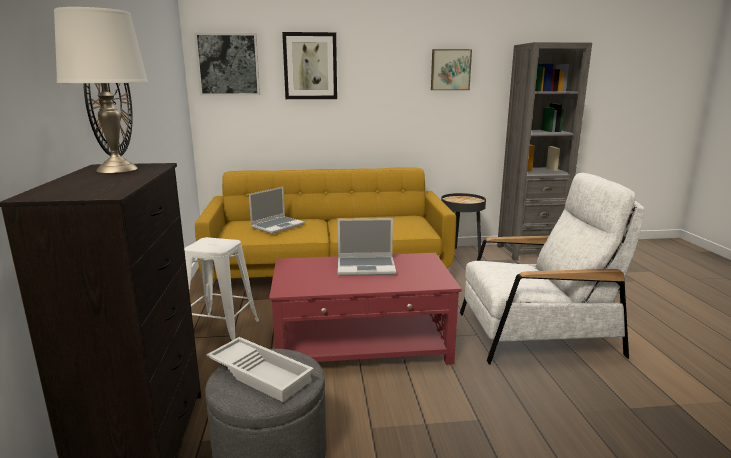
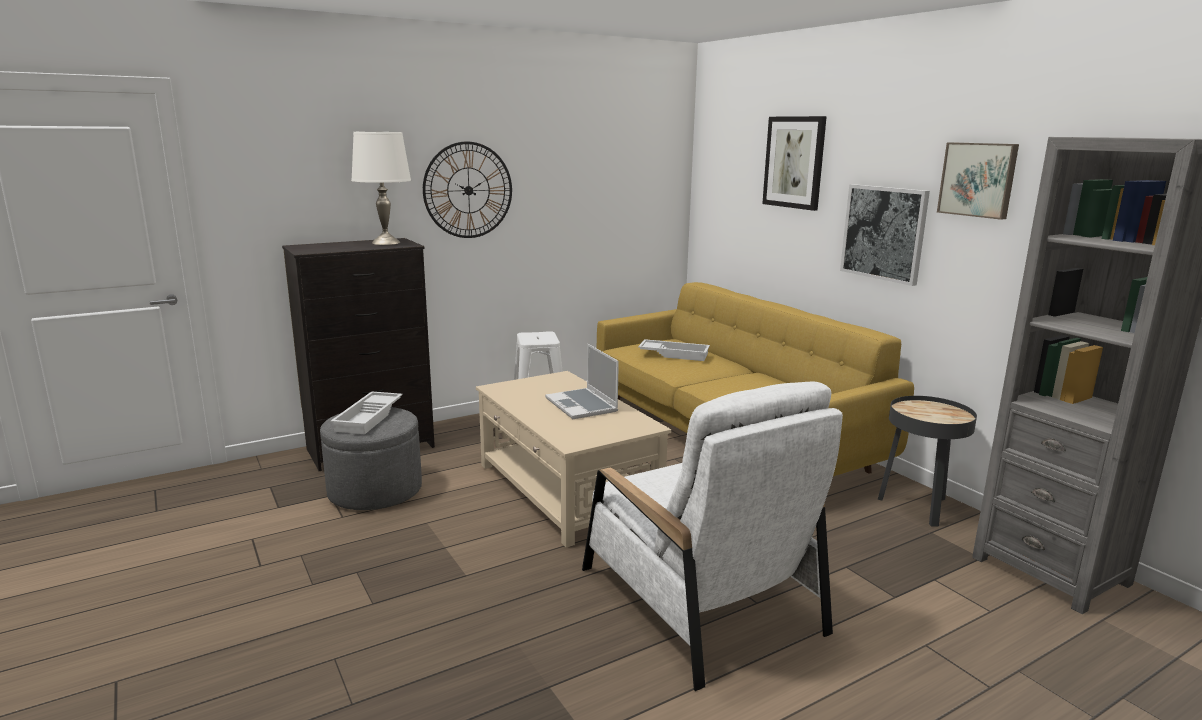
camera: 65 degrees right, 0 degrees up
picture [194,33,260,96] -> picture moved to [840,184,930,286]
laptop [249,187,305,234] -> white tray [638,339,710,361]
red coffee table [269,253,462,365] -> beige coffee table [476,371,671,548]

